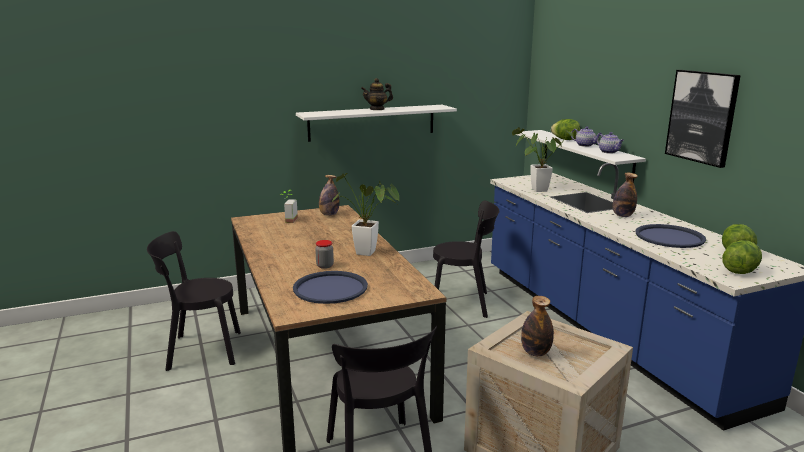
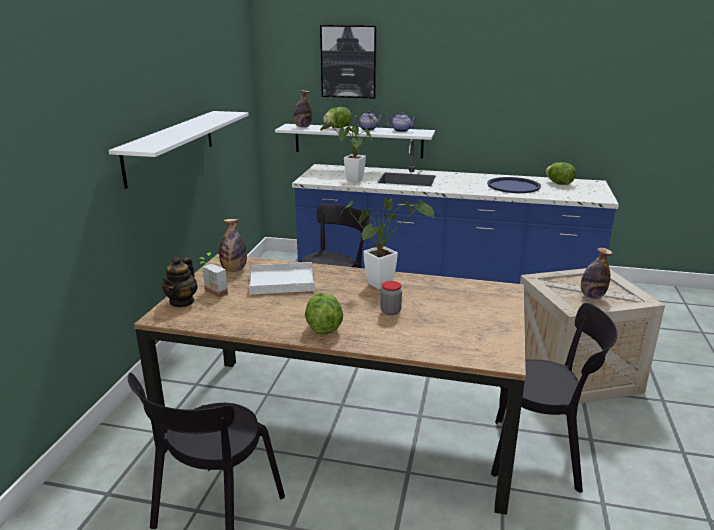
camera: 55 degrees left, 5 degrees up
blue tray [293,271,368,304] -> none
teapot [361,78,393,110] -> teapot moved to [162,257,198,307]
bottle [613,173,638,217] -> bottle moved to [294,90,312,128]
picture [665,70,741,168] -> picture moved to [320,25,377,99]
lettuce [722,240,762,274] -> lettuce moved to [305,293,343,334]
none -> white tray [249,262,315,295]

